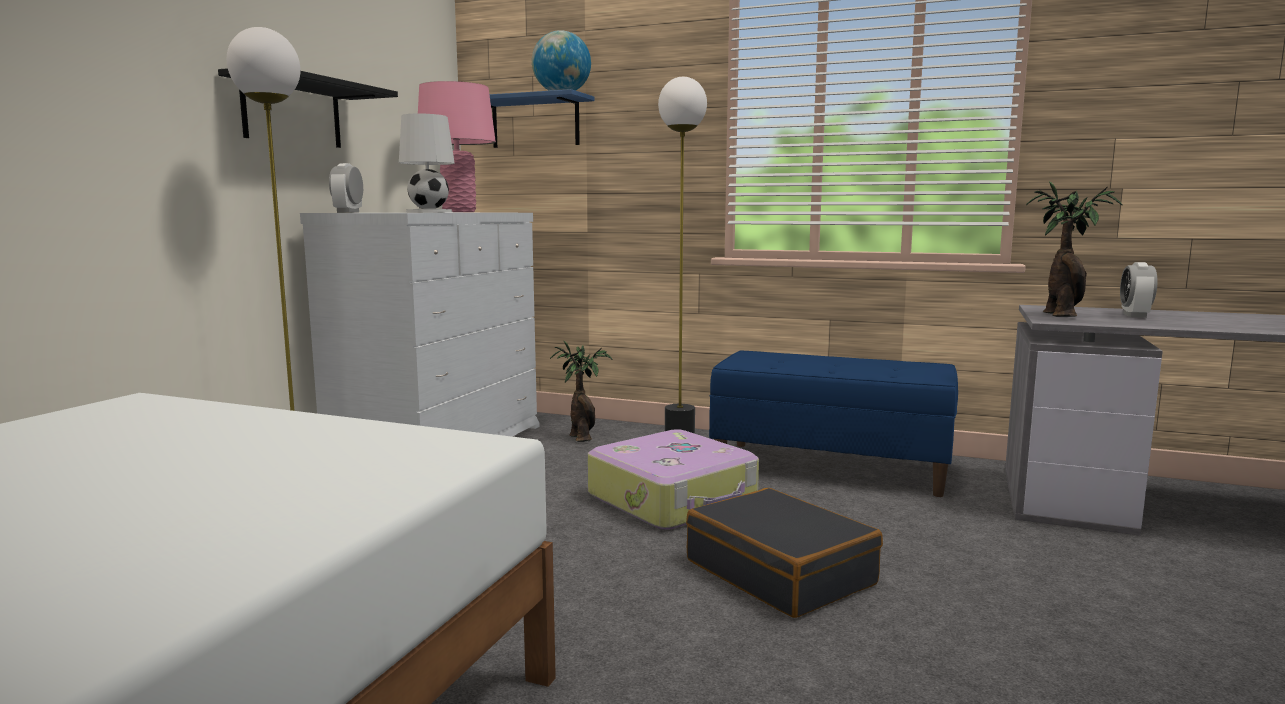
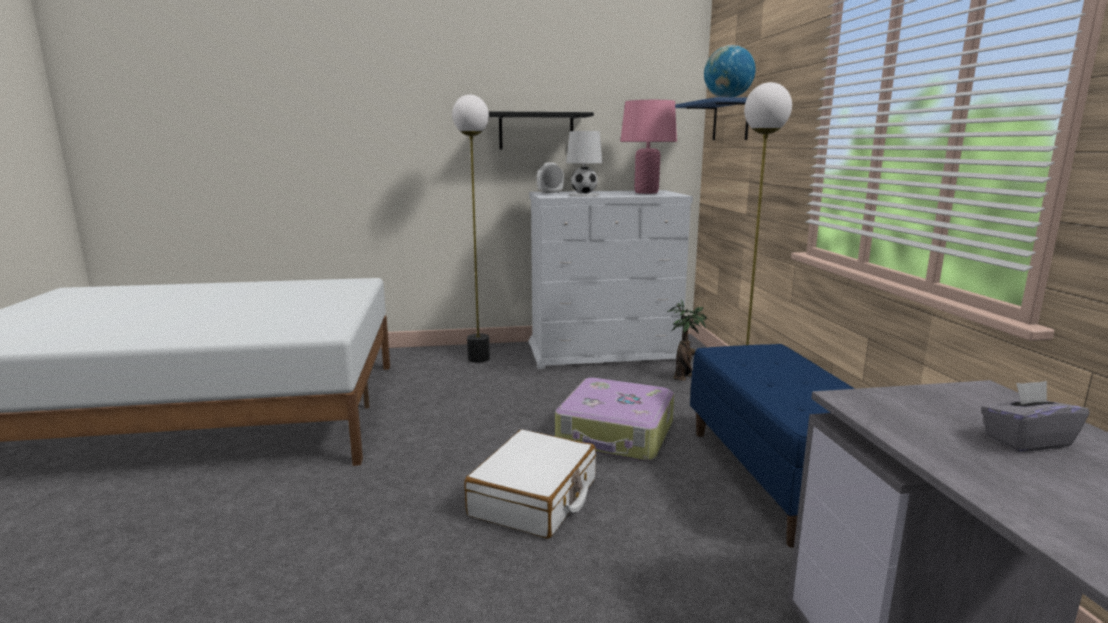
camera: 60 degrees right, 5 degrees up
black suitcase [686,488,883,618] -> white suitcase [464,430,596,539]
potted plant [1026,181,1122,317] -> none
alarm clock [1120,262,1157,318] -> grey tissue box [981,381,1090,452]

